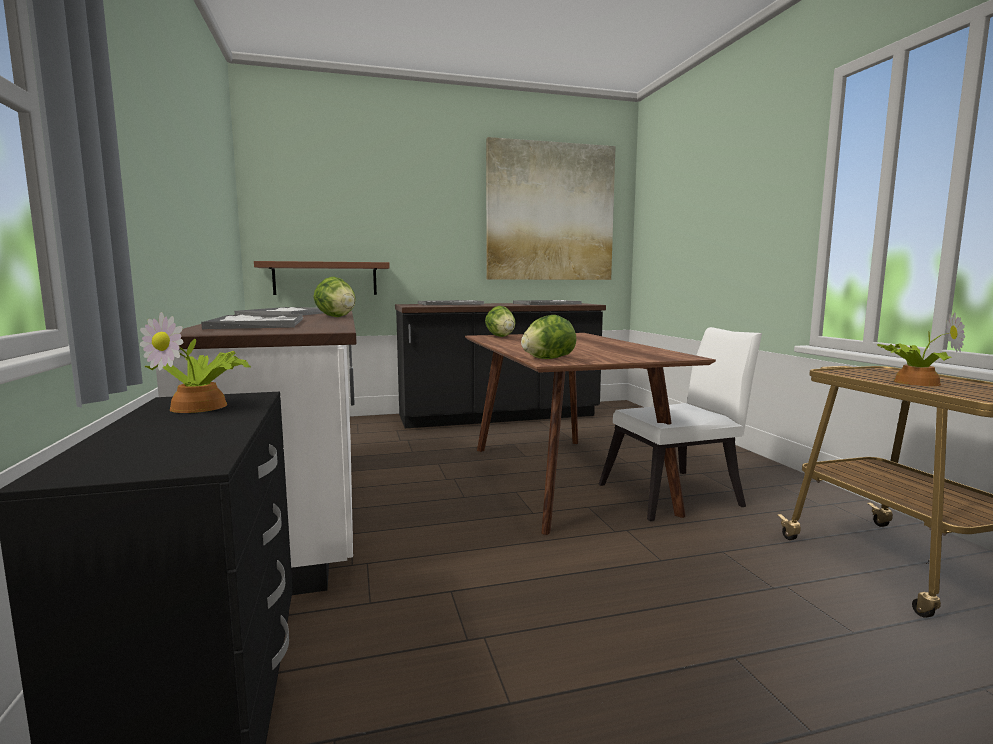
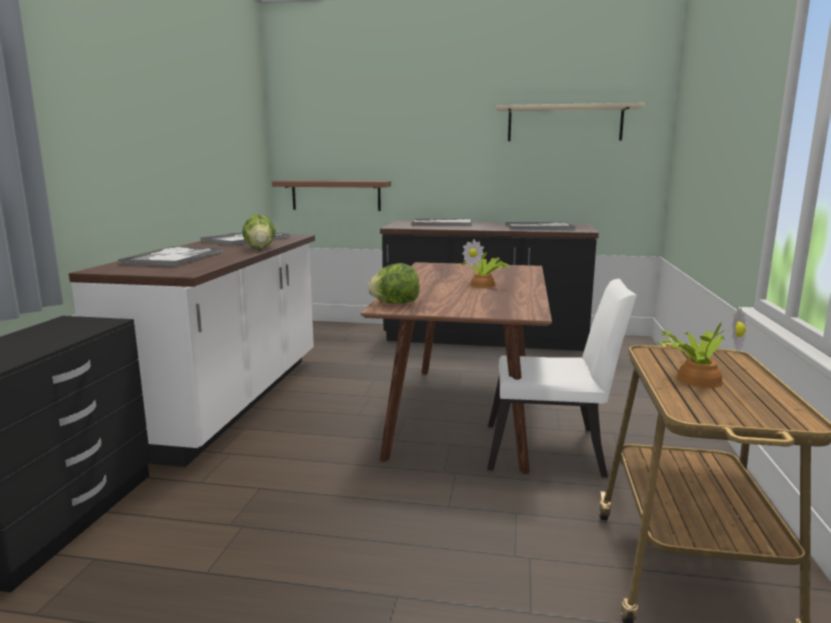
camera: 25 degrees right, 5 degrees up
potted plant [140,312,251,413] -> potted plant moved to [460,239,510,288]
lettuce [485,306,516,337] -> none
picture [486,137,616,280] -> beige shelf [495,103,645,141]

